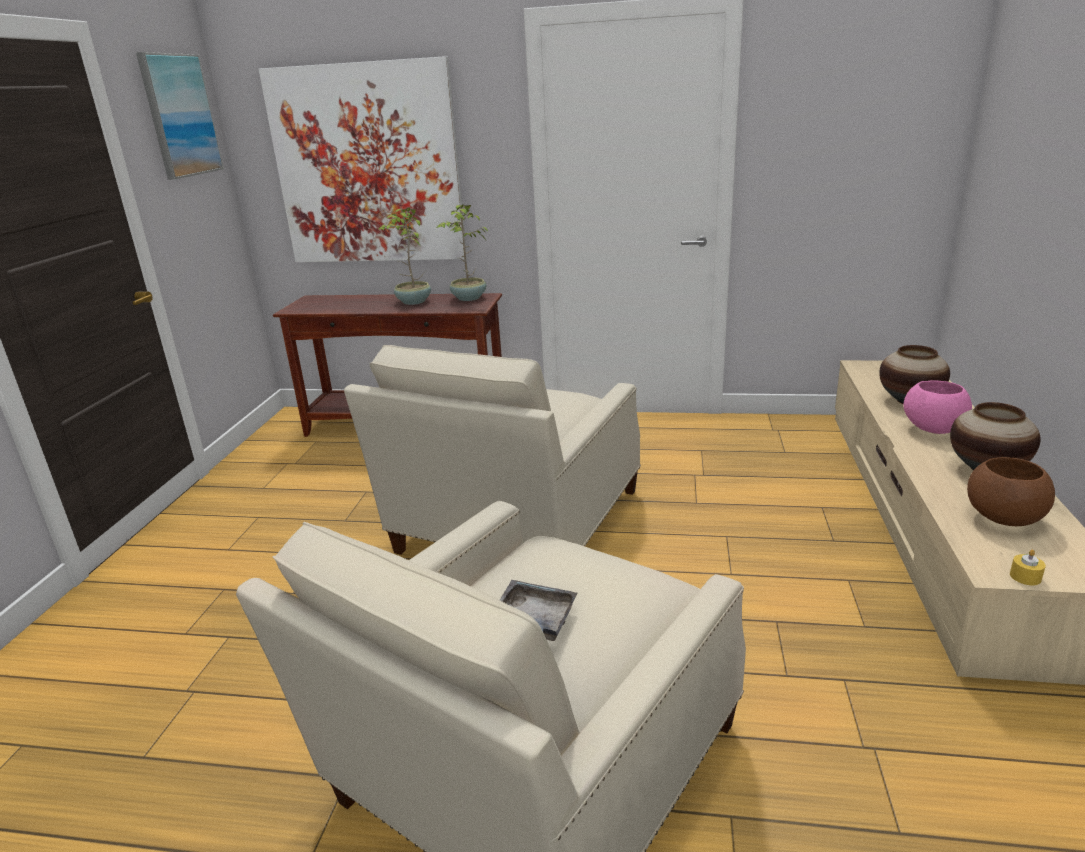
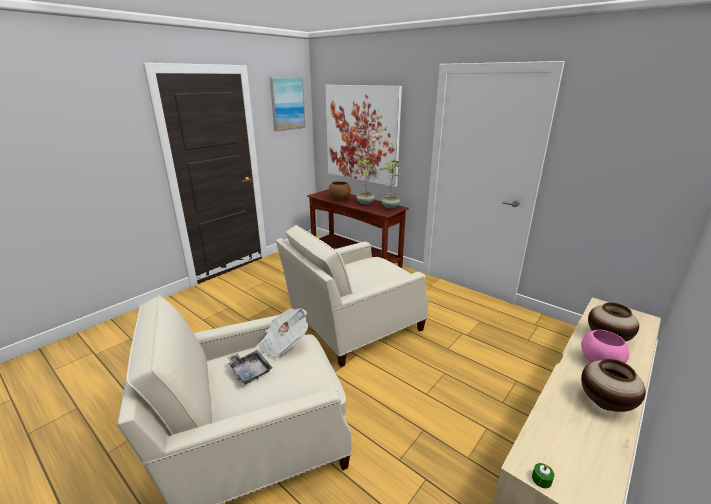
camera: 30 degrees right, 0 degrees up
brown bowl [967,457,1055,526] -> brown bowl moved to [329,181,351,201]
yellow candle [1010,549,1046,585] -> green candle [532,463,554,488]
none -> newspaper [256,308,308,358]

